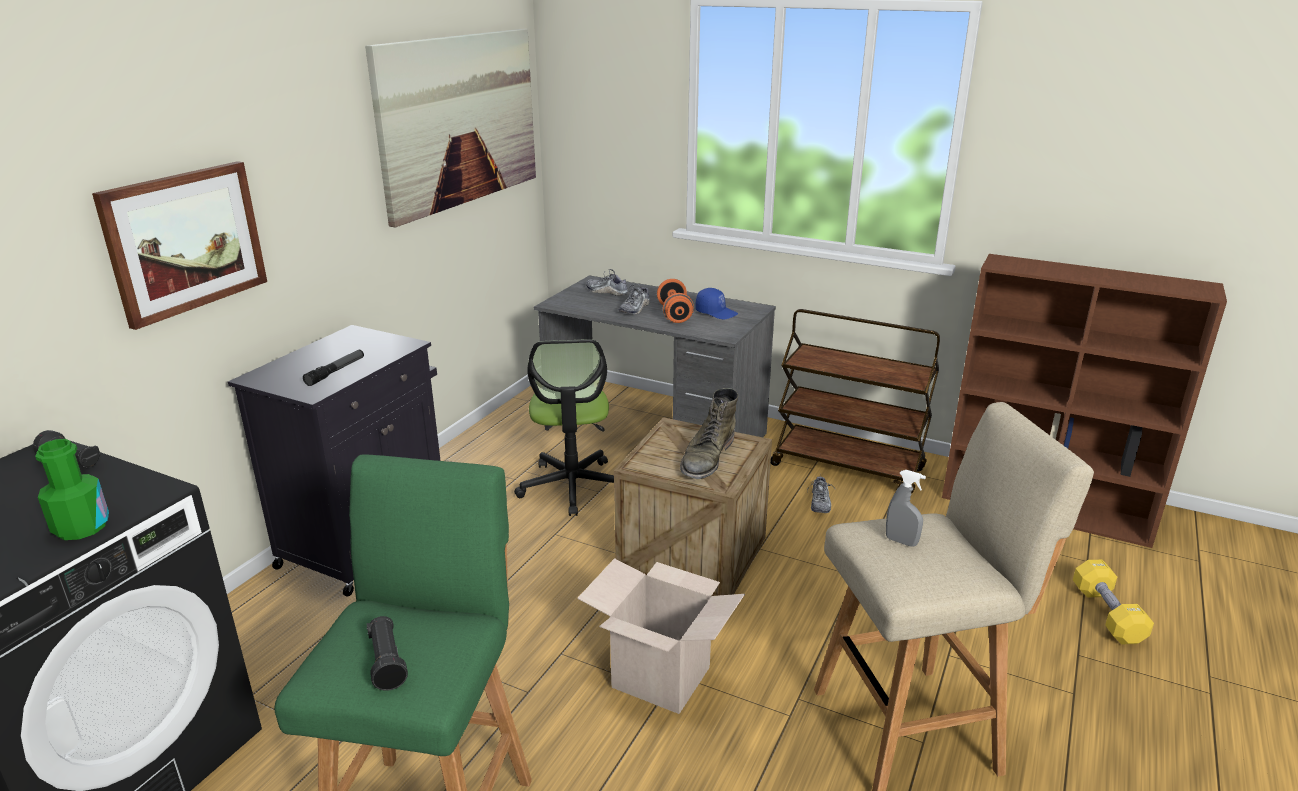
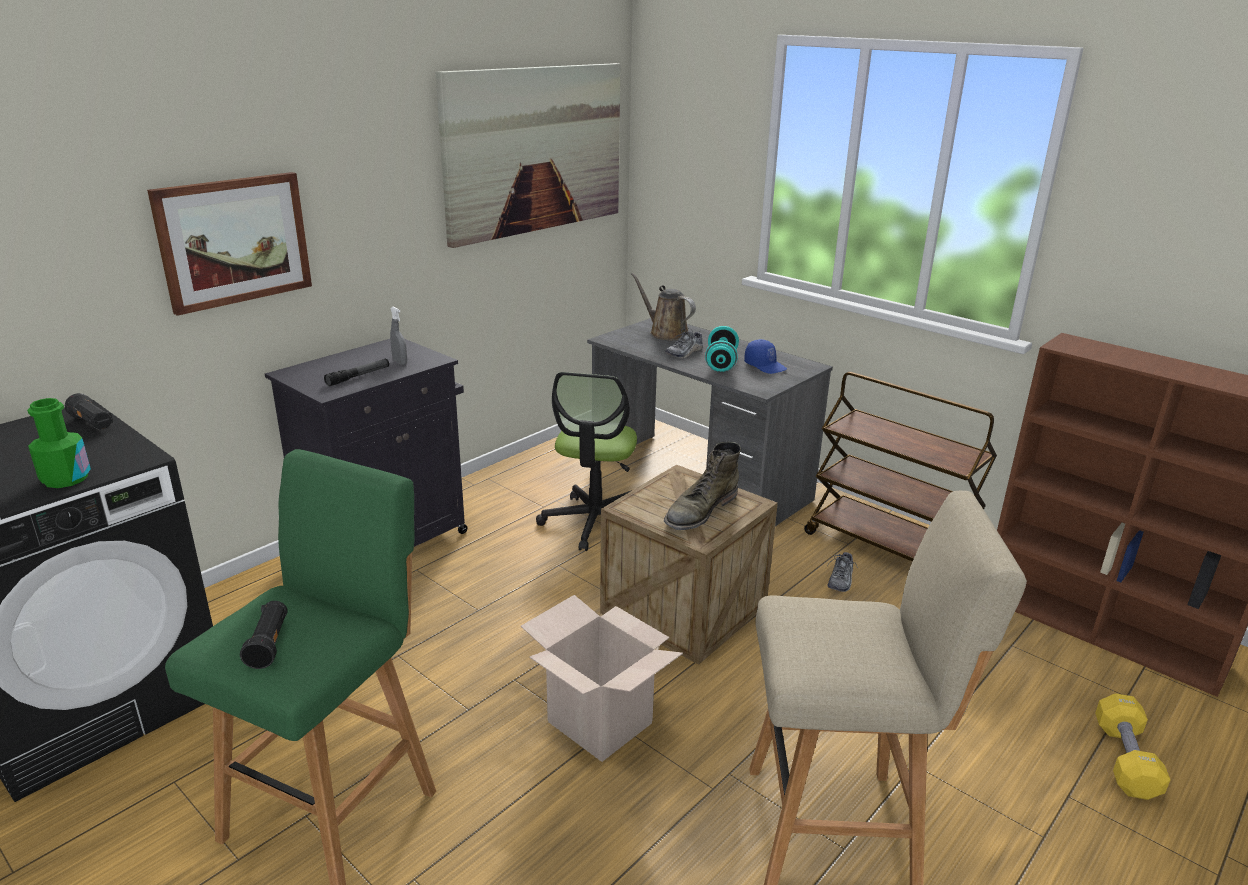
camera: 15 degrees right, 0 degrees up
shoe [586,269,628,296] -> brown watering can [631,273,696,340]
orange dumbbell [657,279,694,323] -> turquoise dumbbell [705,326,739,372]
grey spray bottle [886,470,926,547] -> grey spray bottle moved to [390,306,407,365]

